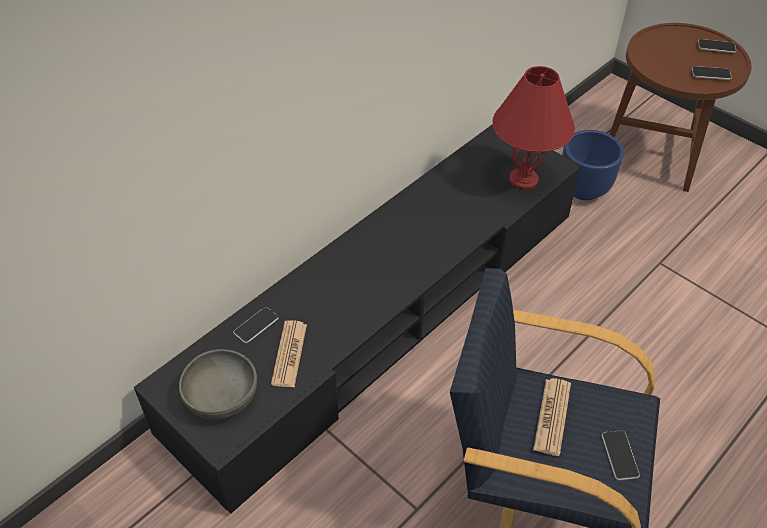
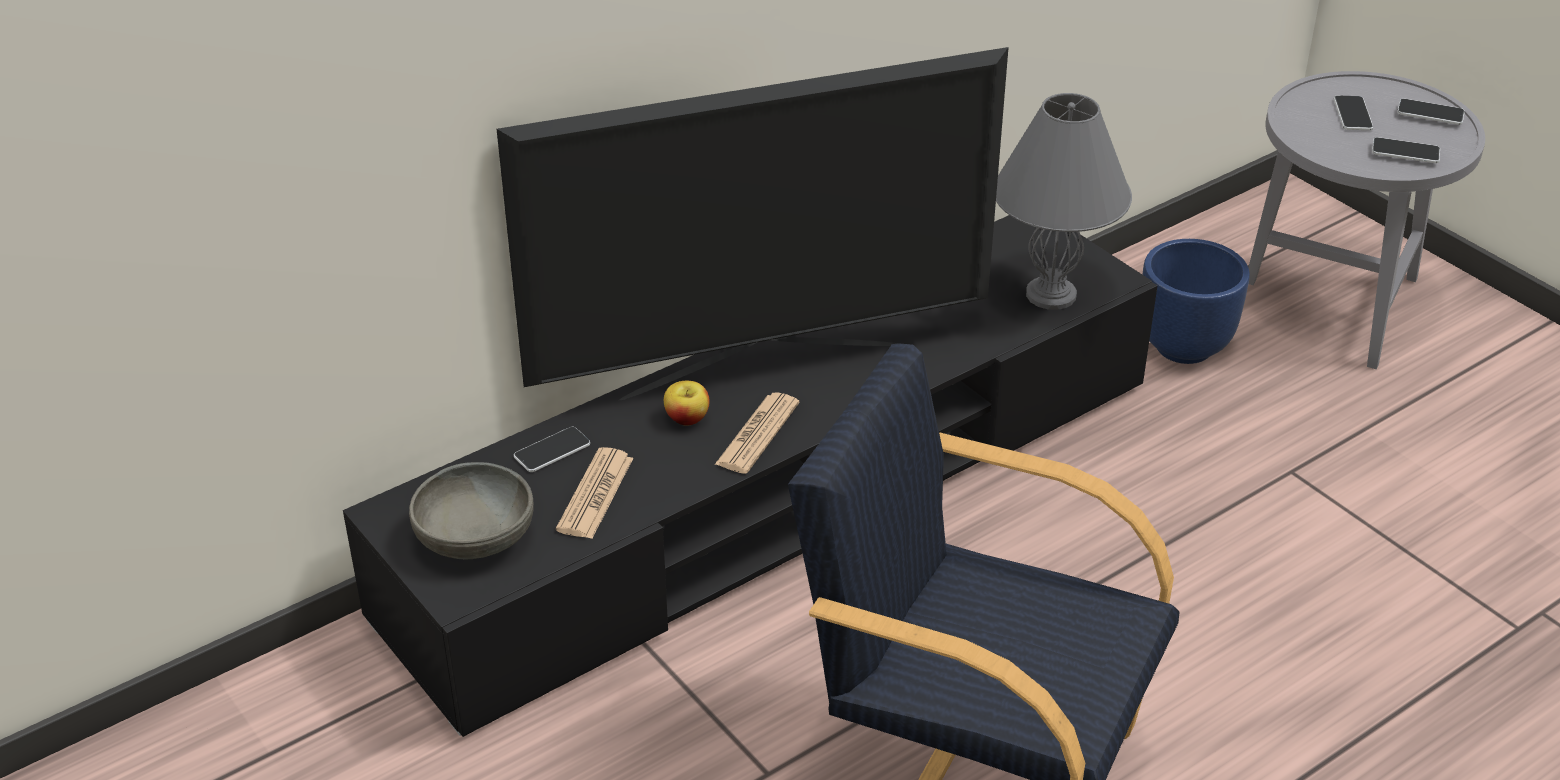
camera: 10 degrees right, 10 degrees down
red table lamp [492,66,575,190] -> grey table lamp [996,93,1132,310]
newspaper [533,378,571,456] -> newspaper moved to [714,392,800,474]
phone [602,430,640,480] -> phone moved to [1334,95,1373,130]
brown side table [609,23,752,192] -> grey side table [1248,71,1485,369]
none -> television [497,47,1009,401]
none -> apple [664,381,710,426]

